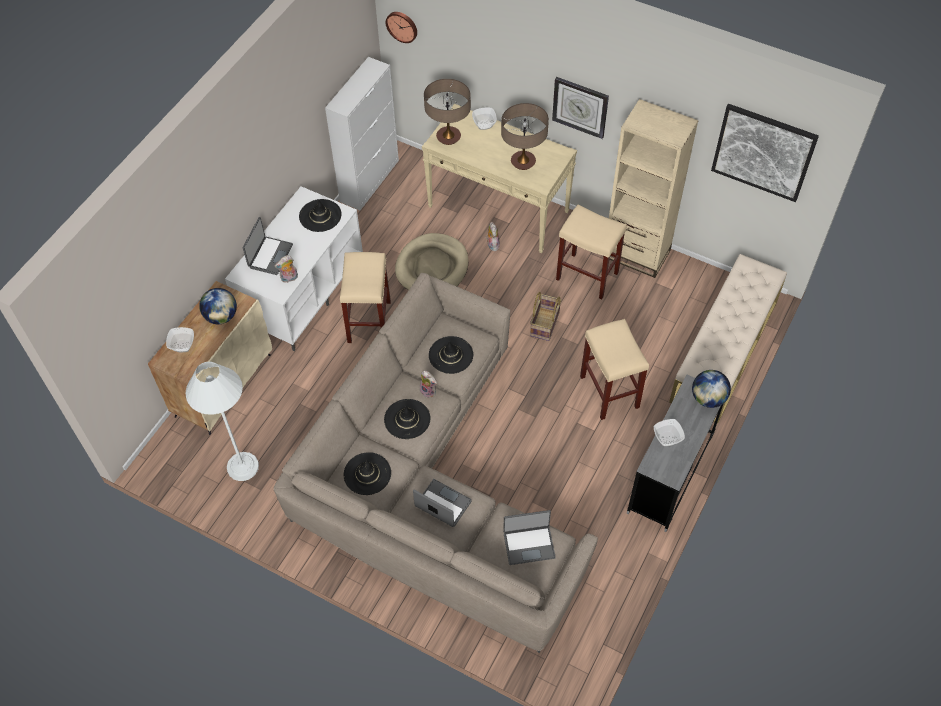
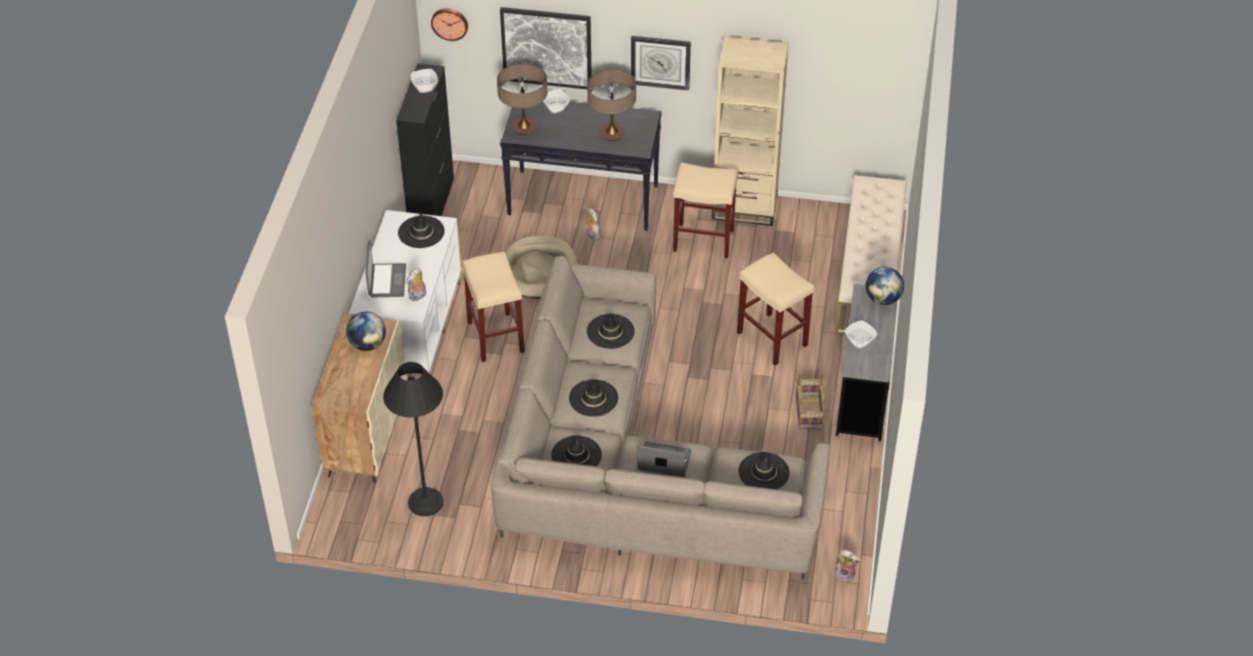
camera: 20 degrees left, 10 degrees down
bowl [166,327,194,353] -> bowl moved to [410,69,438,93]
white floor lamp [186,362,259,481] -> black floor lamp [383,362,444,516]
white cabinet [325,57,399,210] -> black cabinet [396,64,454,216]
plush toy [420,370,437,399] -> plush toy moved to [835,550,861,582]
beige console table [422,104,577,253] -> black console table [500,102,662,231]
laptop [503,510,556,565] -> black hat [739,452,790,489]
basket [530,292,561,341] -> basket moved to [796,375,825,429]
picture [711,104,819,202] -> picture moved to [500,7,592,89]

